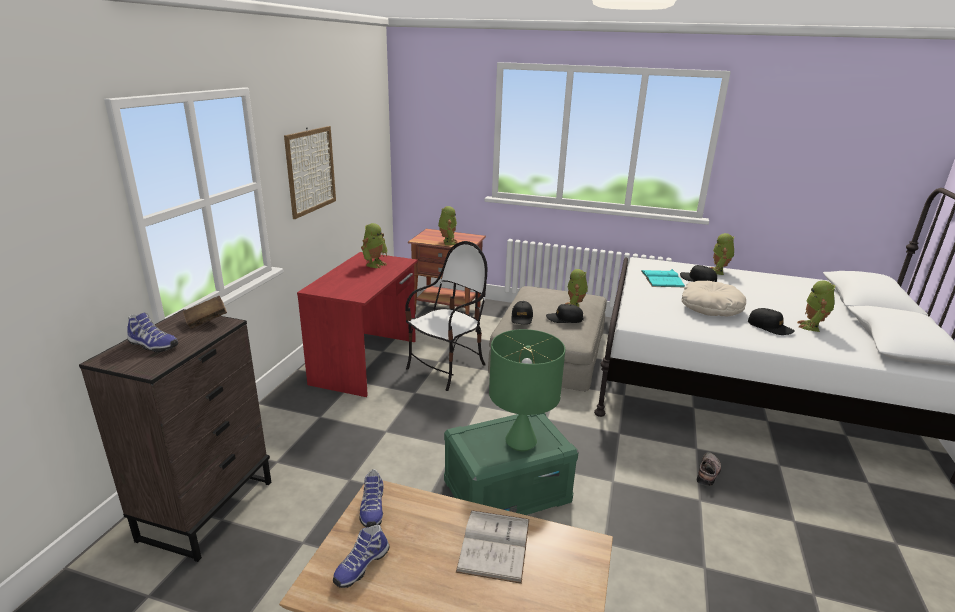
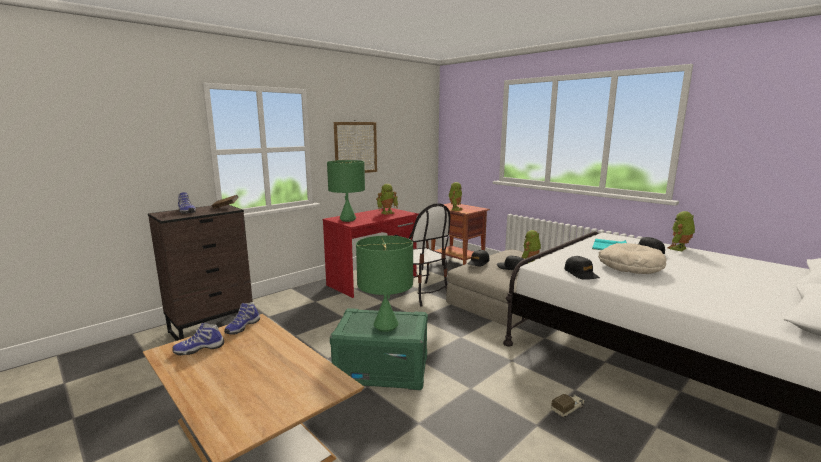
camera: 30 degrees right, 10 degrees down
chair [405,241,488,391] -> chair turned 75 degrees clockwise [394,203,450,307]
white book [456,510,530,584] -> none
shoe [697,452,721,486] -> toy truck [551,394,585,417]
black cap [748,308,795,335] -> black cap moved to [564,256,600,280]
toy robot [797,280,835,332] -> none
none -> green table lamp [327,160,365,222]

